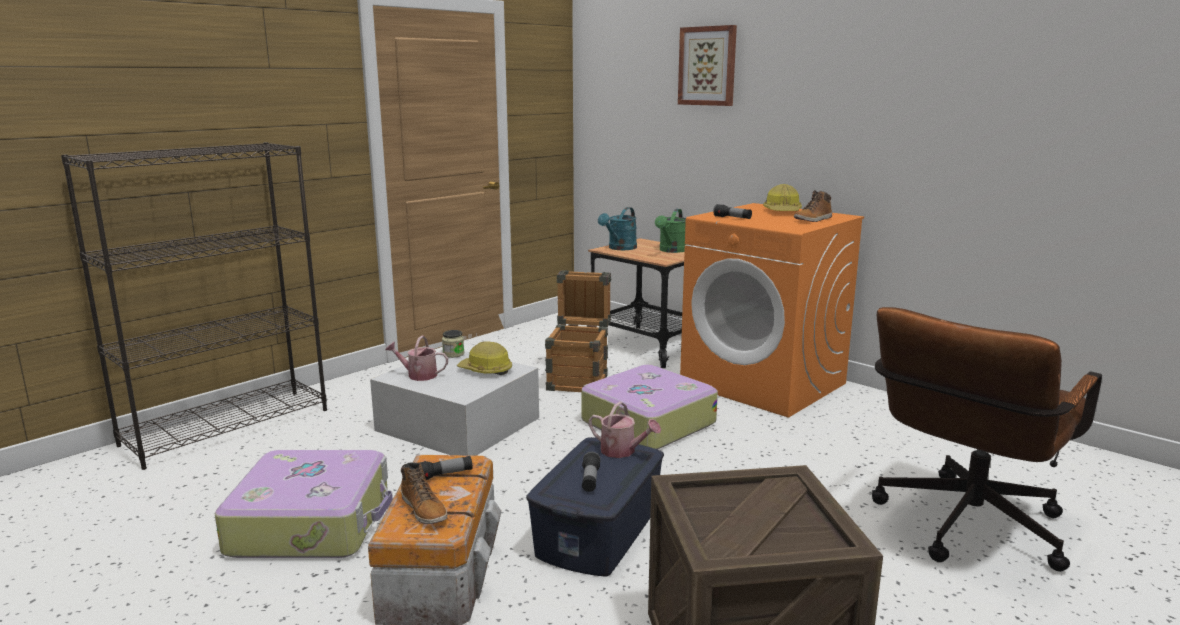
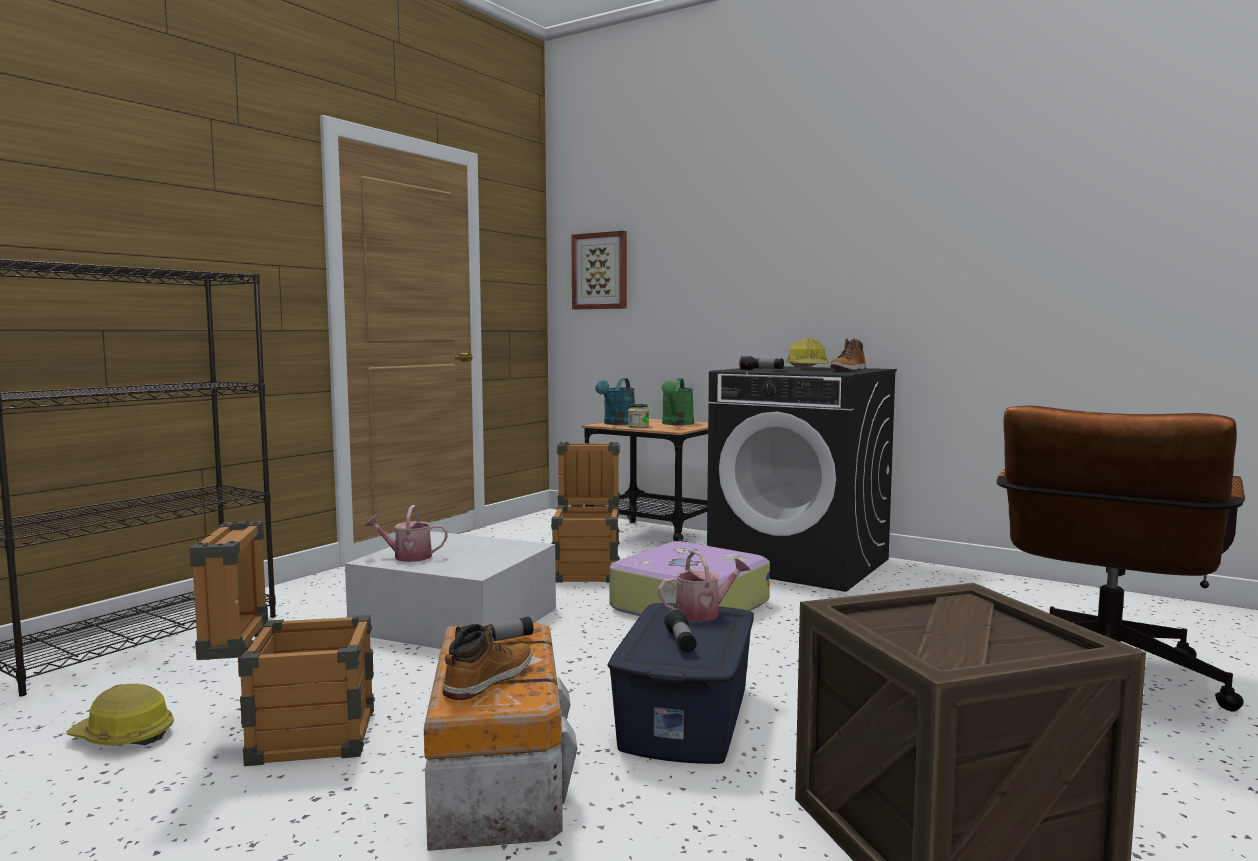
camera: 10 degrees left, 10 degrees down
suitcase [215,450,393,558] -> crate [190,521,375,766]
boot [401,462,448,524] -> boot turned 105 degrees counterclockwise [442,624,533,700]
jar [442,330,464,358] -> jar moved to [628,404,649,428]
hard hat [457,341,512,375] -> hard hat moved to [67,684,174,746]
watering can [588,402,661,458] -> watering can turned 45 degrees counterclockwise [658,550,750,622]
picture [678,25,737,106] -> picture moved to [571,231,627,309]
orange washing machine [680,203,864,418] -> black washing machine [707,366,897,592]

